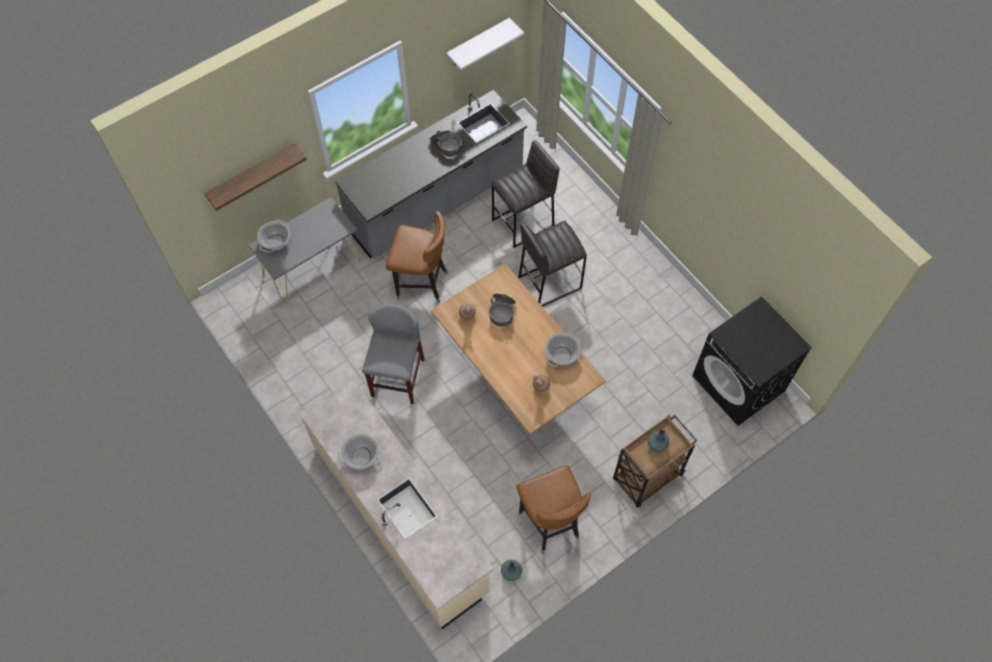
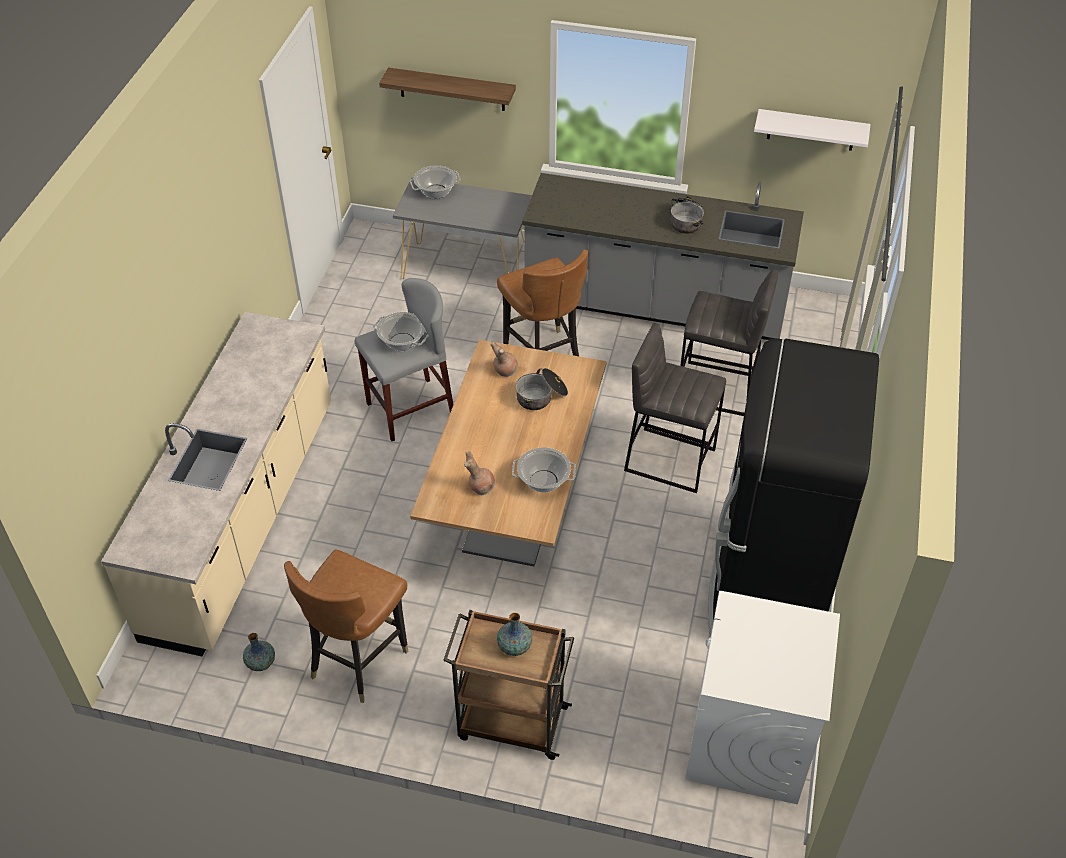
camera: 50 degrees right, 15 degrees down
cooking pot [338,434,383,469] -> cooking pot moved to [373,312,429,351]
black washing machine [692,296,812,426] -> white washing machine [685,591,840,805]
none -> black fridge [708,338,879,637]

